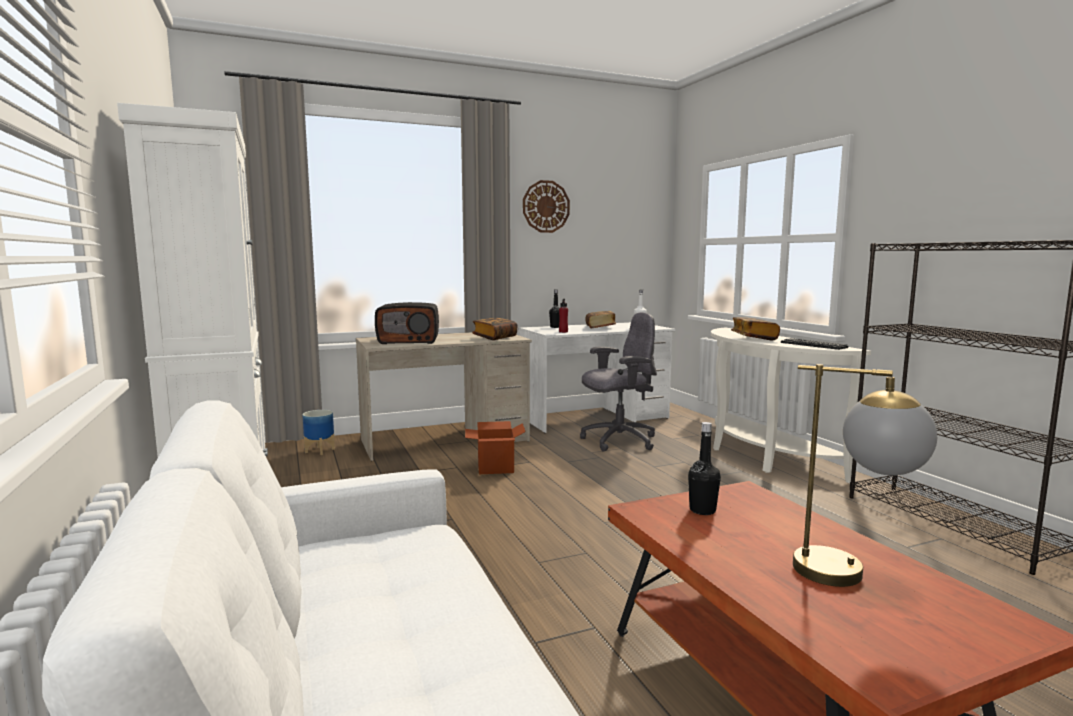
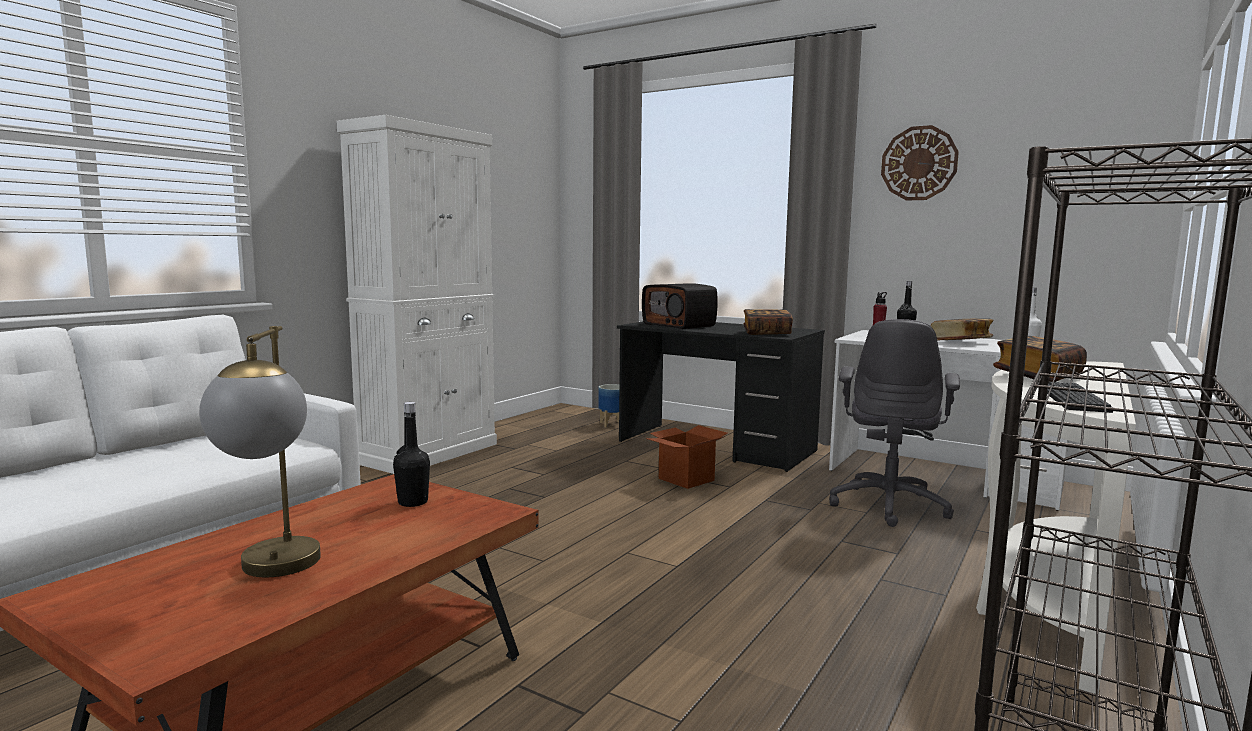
camera: 55 degrees right, 0 degrees up
beige desk [356,332,532,461] -> black desk [617,321,825,472]
grey office chair [580,312,657,452] -> grey office chair turned 75 degrees clockwise [829,319,960,527]

